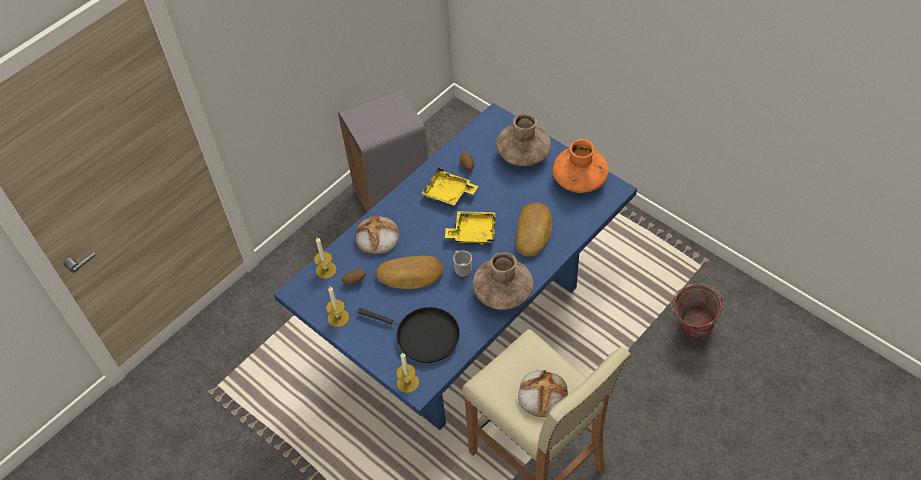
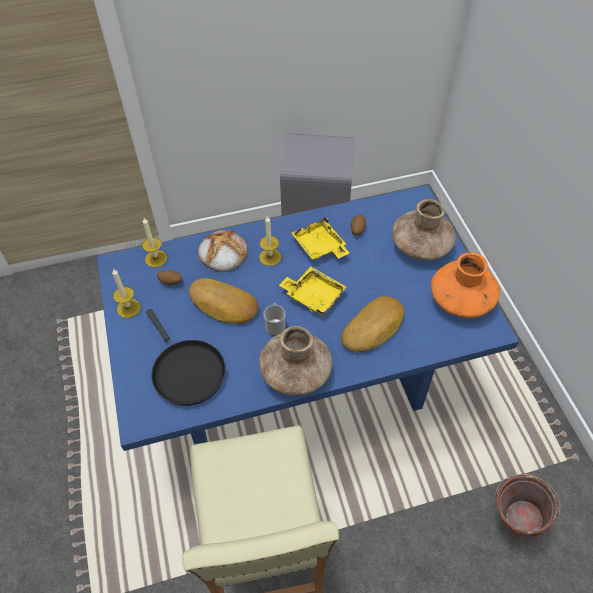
camera: 30 degrees right, 0 degrees up
candle [396,353,419,393] -> candle moved to [259,216,281,266]
bread [518,370,568,417] -> none

